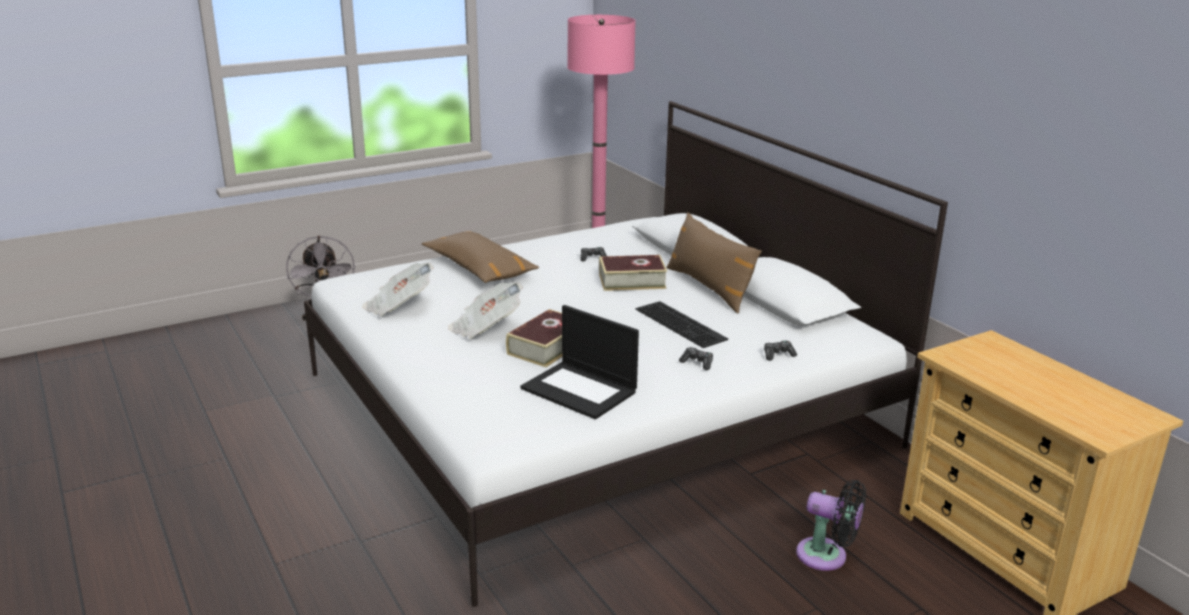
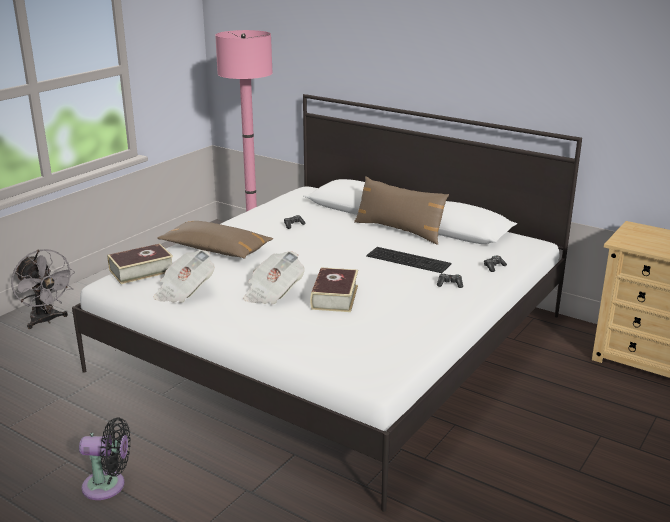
camera: 25 degrees left, 0 degrees up
laptop [520,305,639,419] -> none
book [599,255,667,291] -> book moved to [107,244,173,284]
black fan [796,480,866,571] -> black fan moved to [79,417,131,500]

